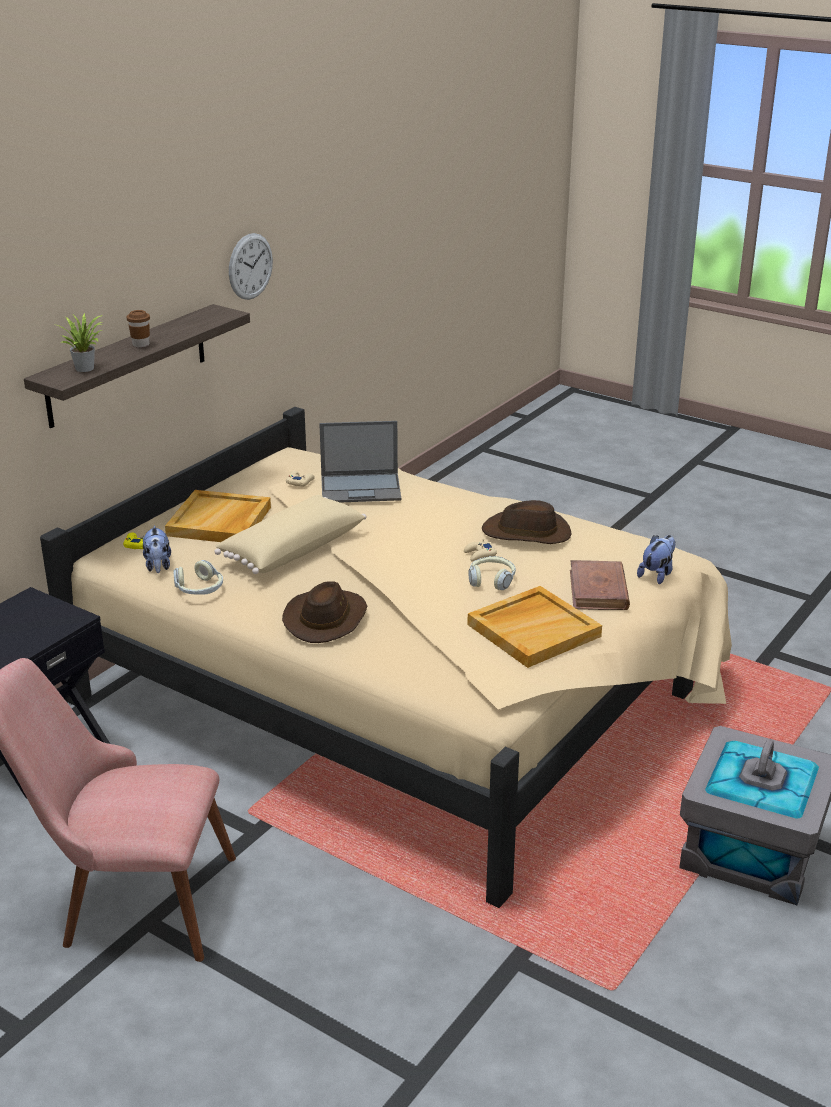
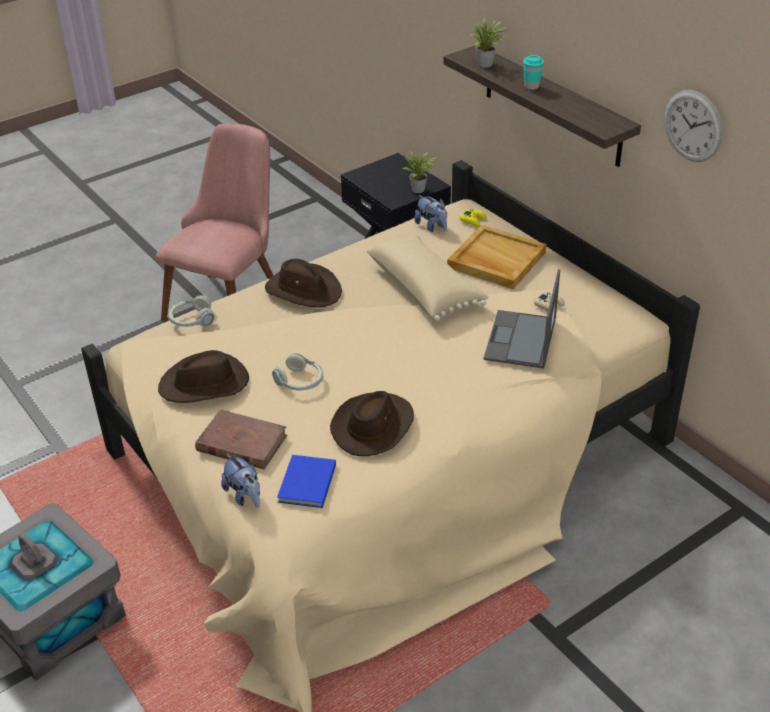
camera: 110 degrees right, 10 degrees up
brown cup [127,310,150,348] -> turquoise cup [523,55,544,90]
plush toy [143,525,171,573] -> plush toy turned 135 degrees counterclockwise [414,195,447,232]
headphones [174,560,223,595] -> headphones moved to [168,295,214,327]
beige game controller [464,539,497,562] -> none
beige tray [467,586,602,668] -> brown hat [158,350,249,403]
none -> blue book [277,455,336,508]
none -> potted plant [403,152,437,193]

